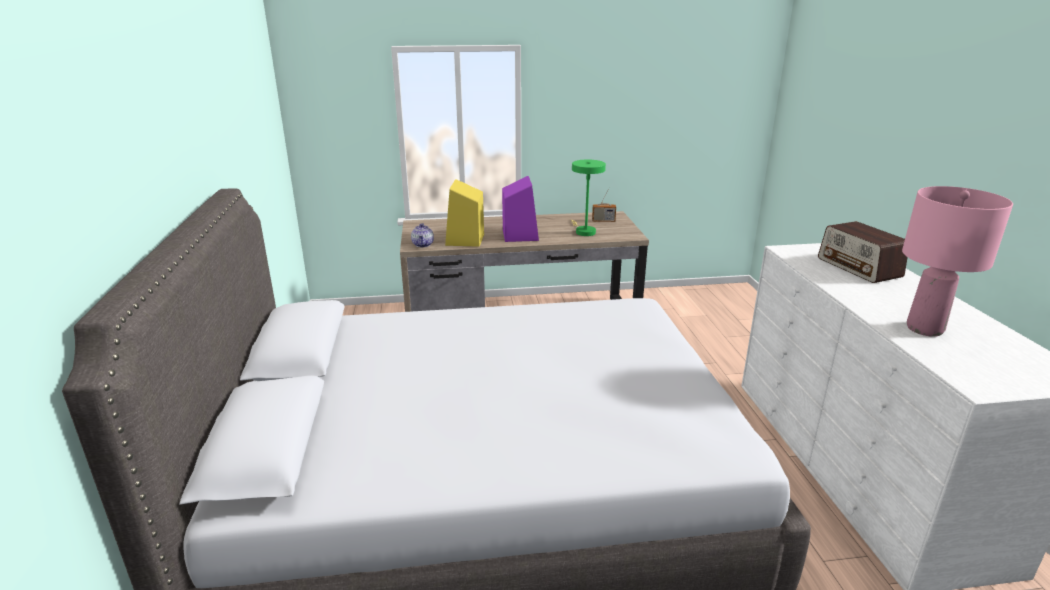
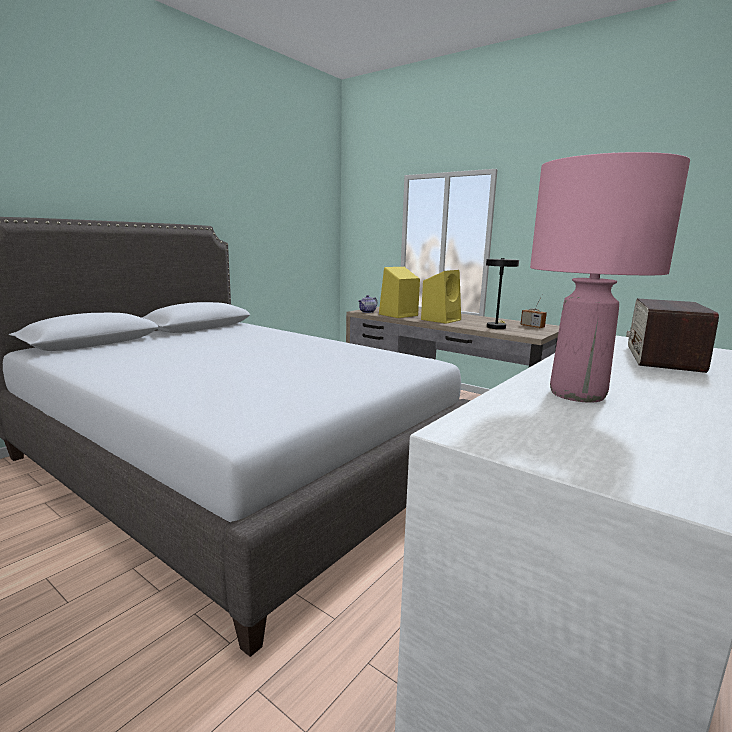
camera: 45 degrees right, 10 degrees down
purple speaker [502,176,539,242] -> yellow speaker [421,270,461,324]
green table lamp [571,159,606,236] -> black table lamp [486,258,519,329]

